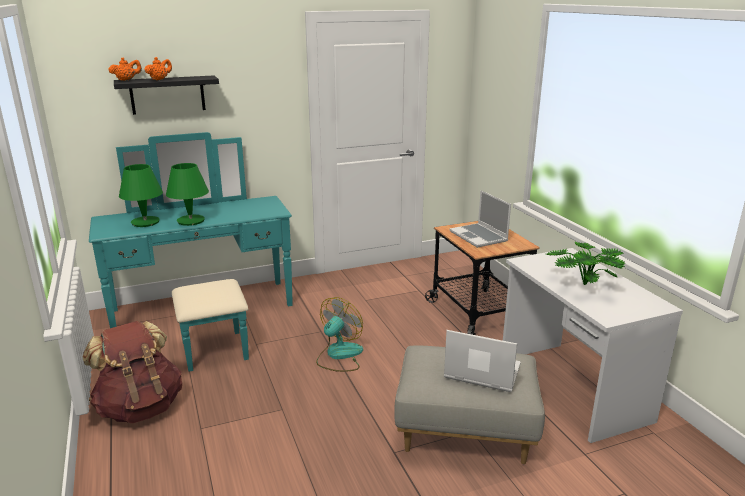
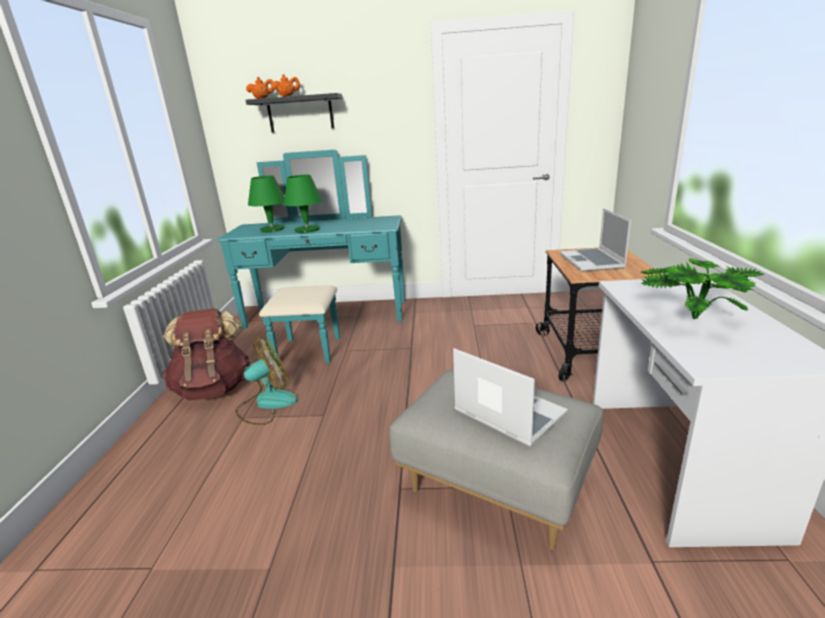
camera: 25 degrees right, 0 degrees up
fan [316,297,363,372] -> fan moved to [236,338,298,425]

